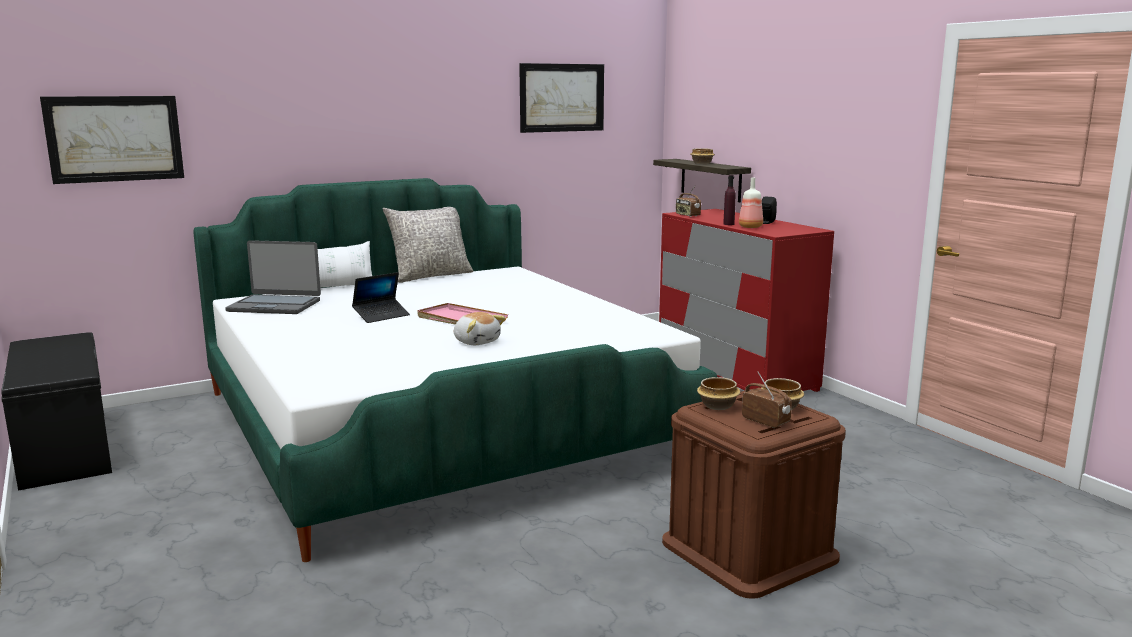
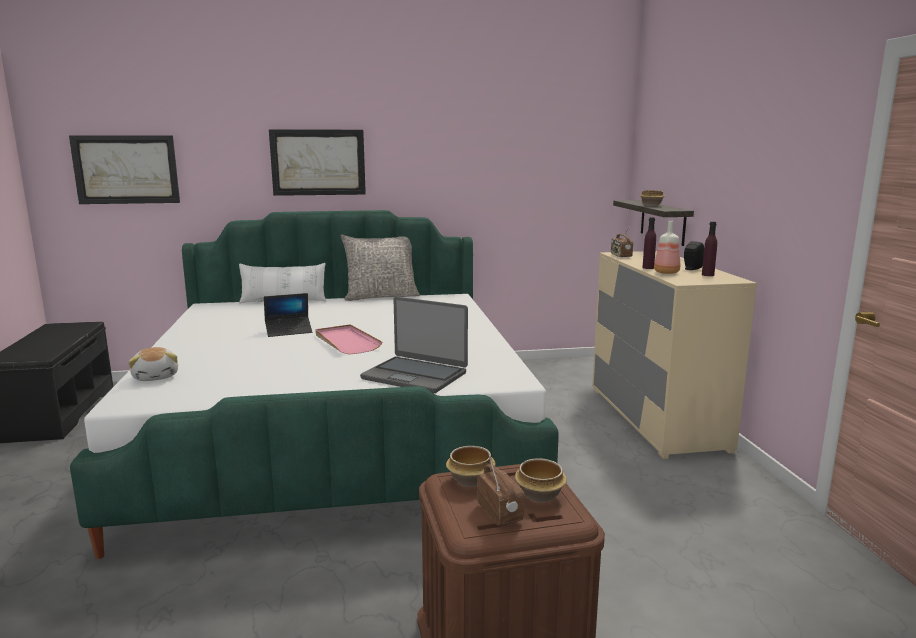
camera: 20 degrees right, 0 degrees up
laptop [225,240,321,314] -> laptop moved to [360,297,468,393]
plush toy [454,312,505,345] -> plush toy moved to [128,347,178,381]
picture [519,63,604,133] -> picture moved to [269,129,366,196]
red dresser [659,209,834,392] -> beige dresser [592,251,757,459]
none -> purple bottle [702,221,717,276]

